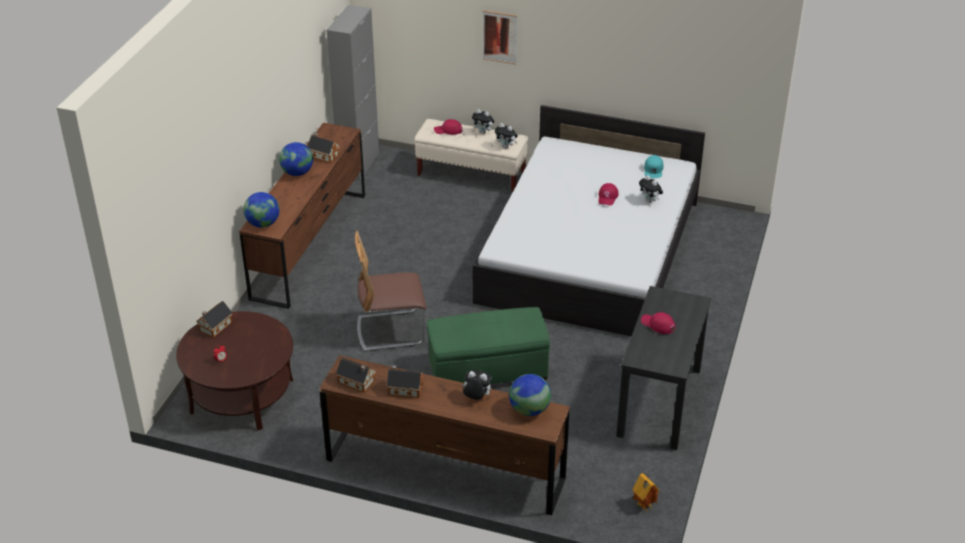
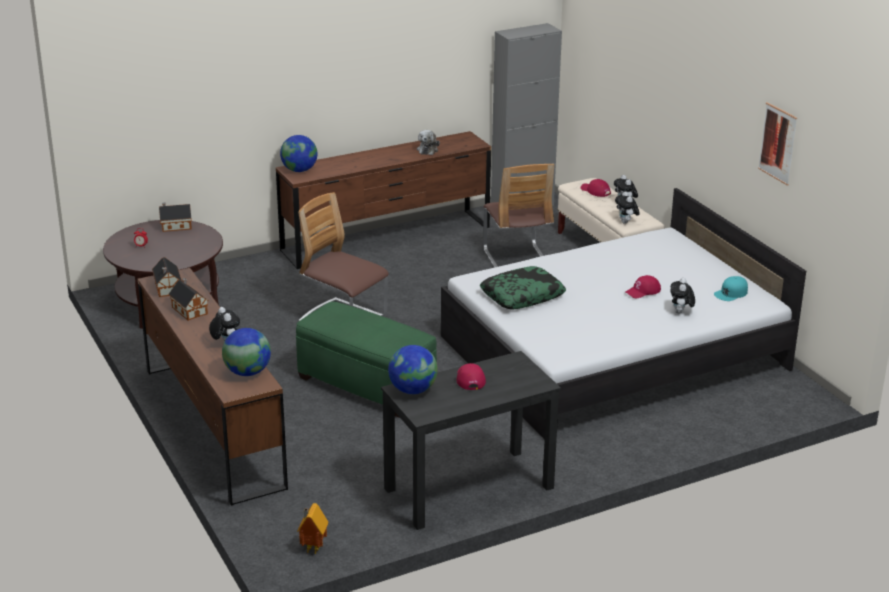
camera: 45 degrees right, 10 degrees down
globe [279,142,313,176] -> globe moved to [388,345,438,394]
toy house [307,133,340,163] -> plush toy [417,130,440,155]
picture [483,10,517,64] -> picture moved to [758,102,797,186]
none -> pillow [480,266,566,310]
none -> chair [483,164,554,268]

